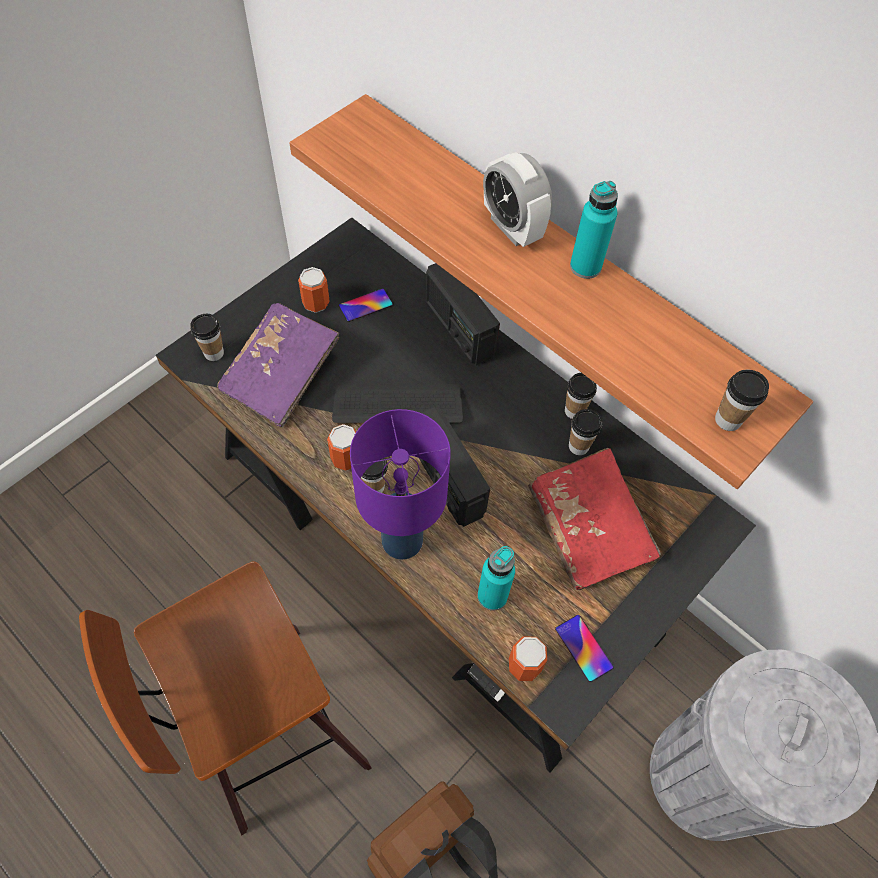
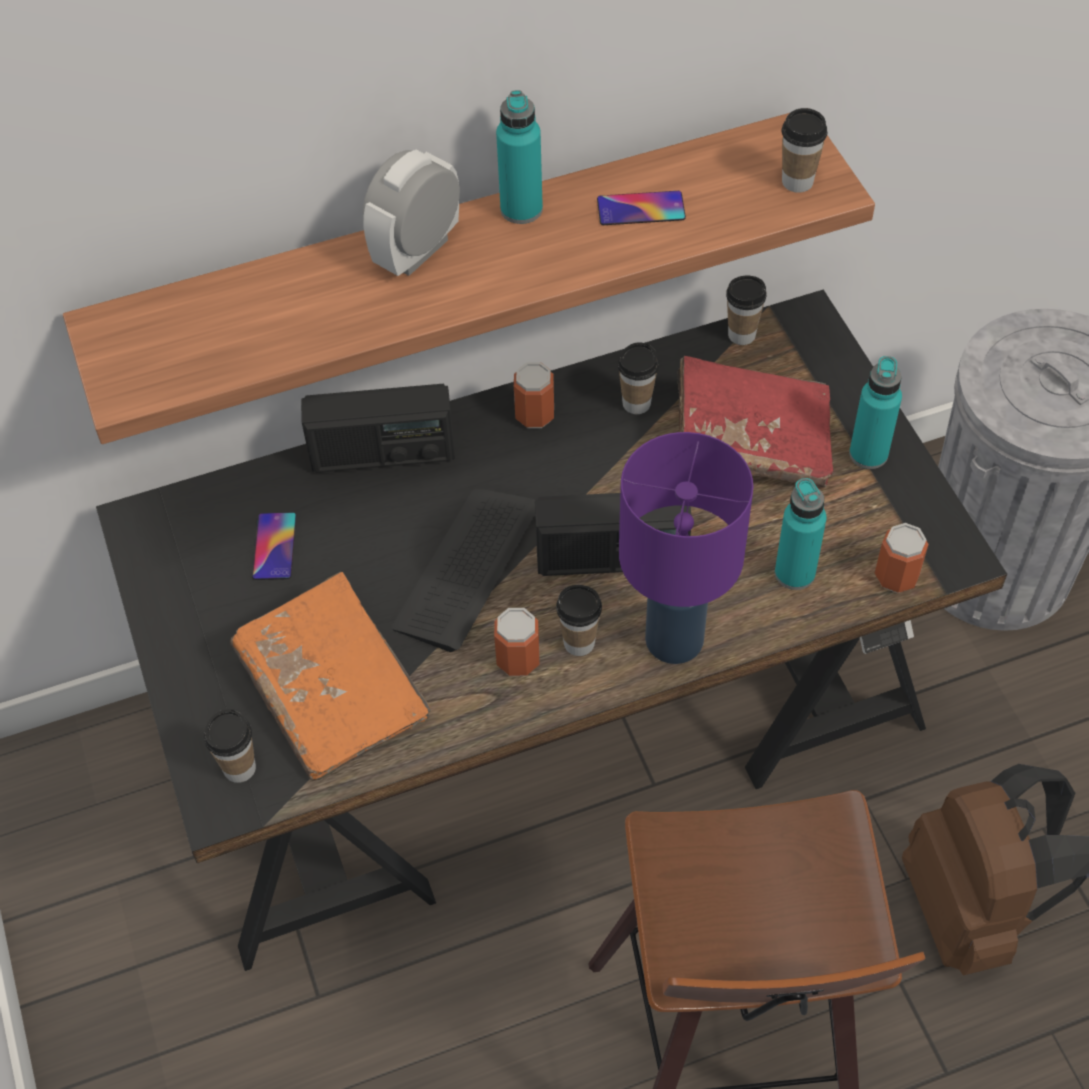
camera: 60 degrees left, 5 degrees down
purple book [217,303,339,428] -> orange book [230,572,431,780]
can [298,267,330,313] -> can moved to [514,362,554,428]
alarm clock [483,152,552,247] -> alarm clock turned 135 degrees clockwise [363,150,460,276]
phone [555,615,614,682] -> phone moved to [597,191,686,225]
cup [565,373,597,419] -> cup moved to [726,276,767,345]
none -> turquoise bottle [849,356,902,469]

